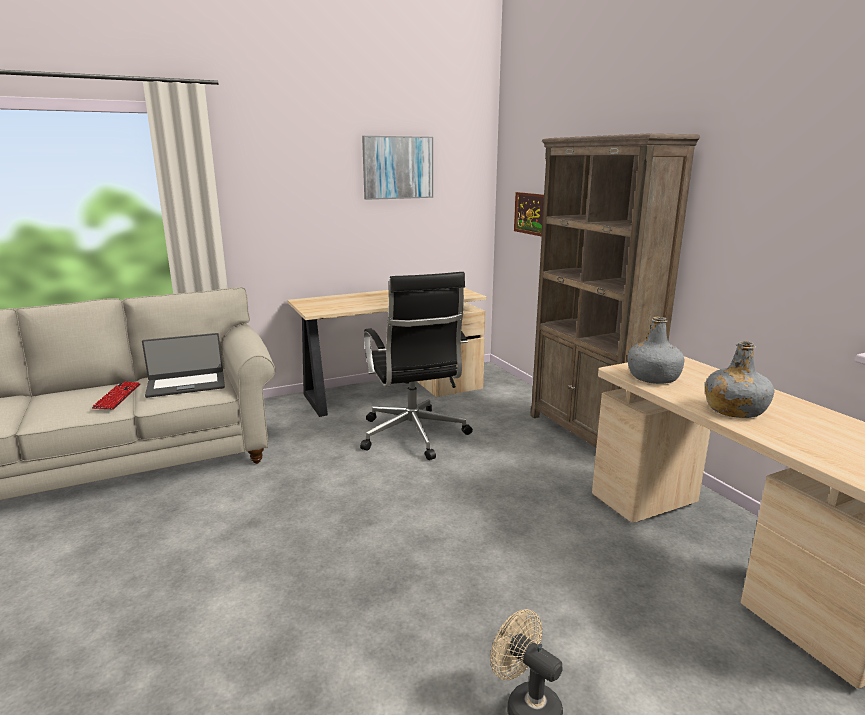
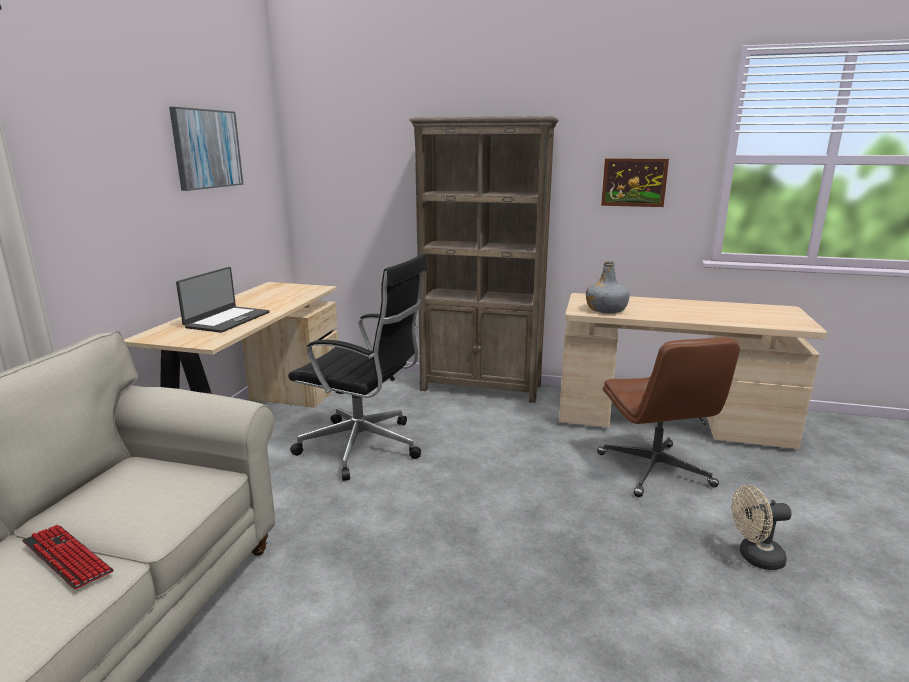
camera: 50 degrees left, 0 degrees up
laptop [142,333,225,398] -> laptop moved to [176,267,269,333]
picture [514,192,544,237] -> picture moved to [601,158,669,207]
grey bottle [705,341,774,418] -> none
none -> brown office chair [597,337,740,497]

